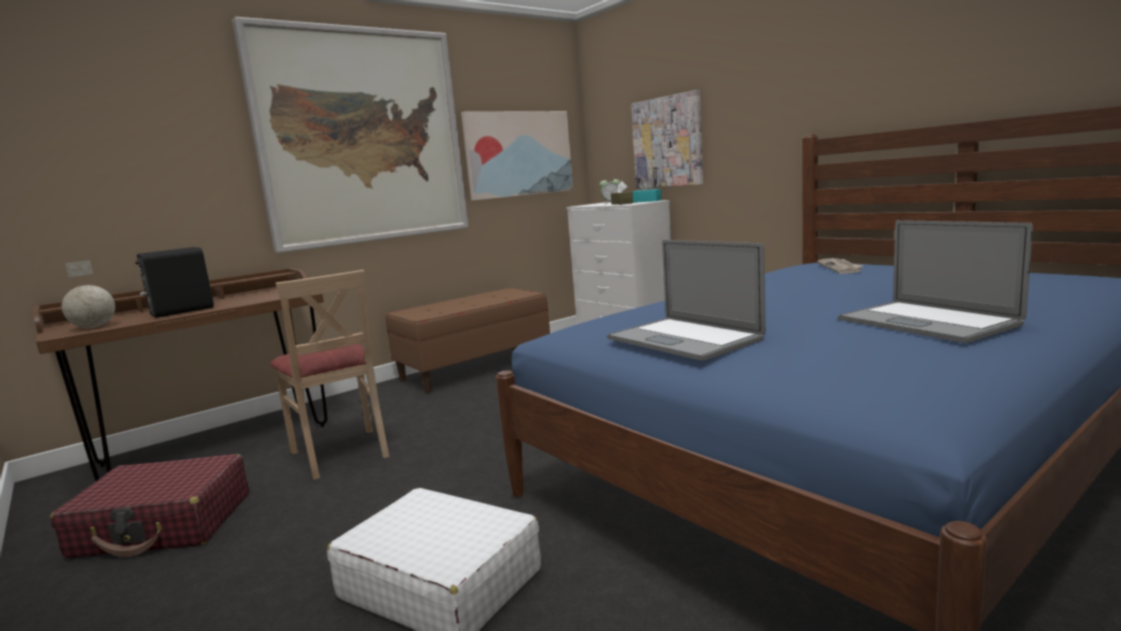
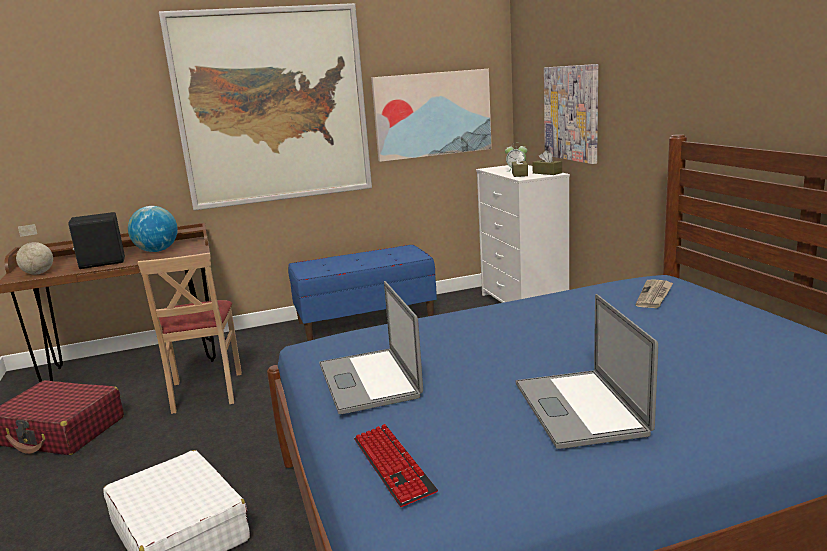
camera: 20 degrees right, 5 degrees up
brown bench [386,288,550,394] -> blue bench [288,245,437,341]
turquoise tissue box [632,179,661,203] -> brown tissue box [532,151,562,175]
none -> globe [128,206,178,252]
none -> keyboard [354,424,438,507]

